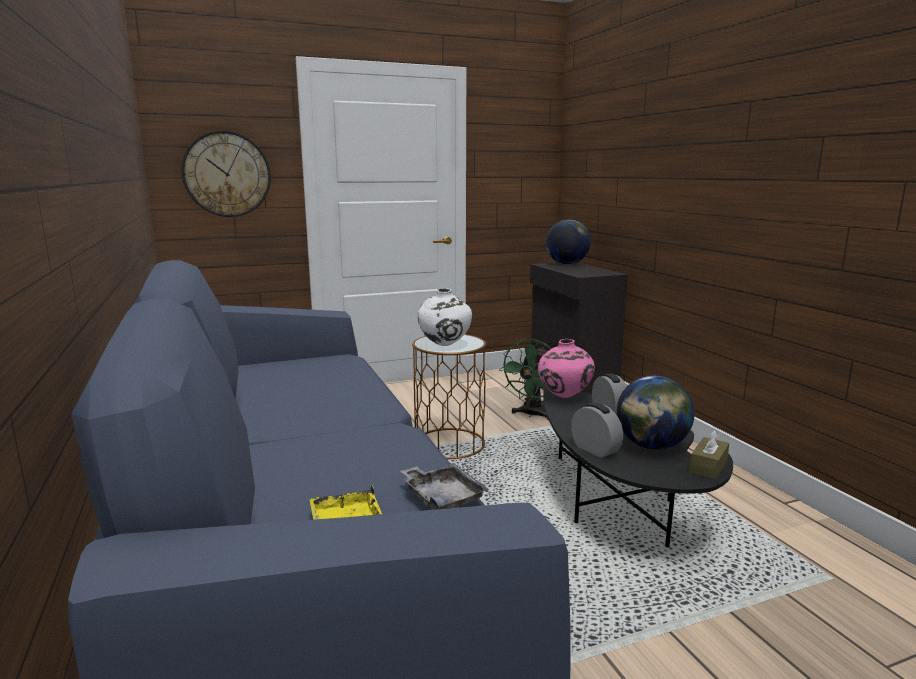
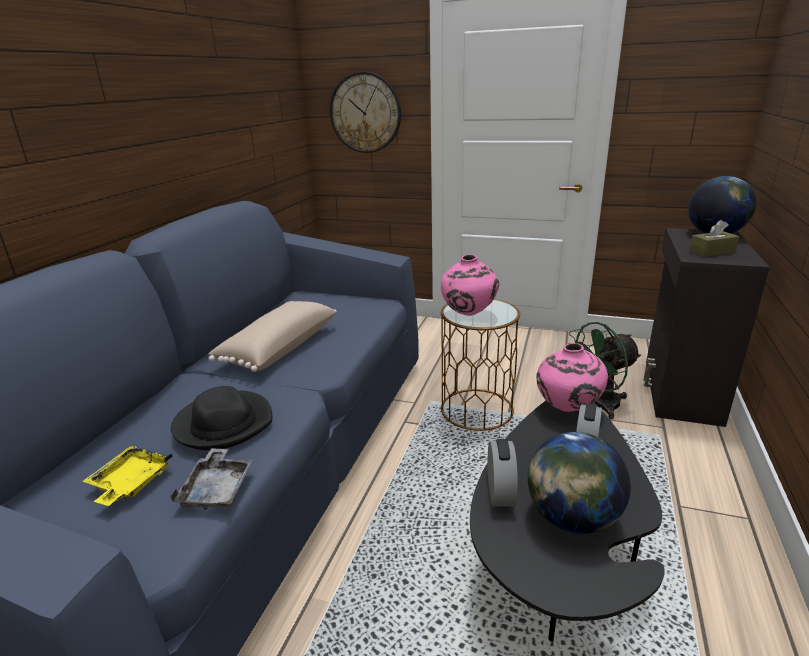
camera: 40 degrees right, 10 degrees up
white vase [418,288,472,346] -> pink vase [441,255,499,316]
brown tissue box [689,429,729,479] -> brown tissue box moved to [689,220,740,257]
none -> black hat [171,386,272,450]
none -> beige pillow [208,301,337,372]

